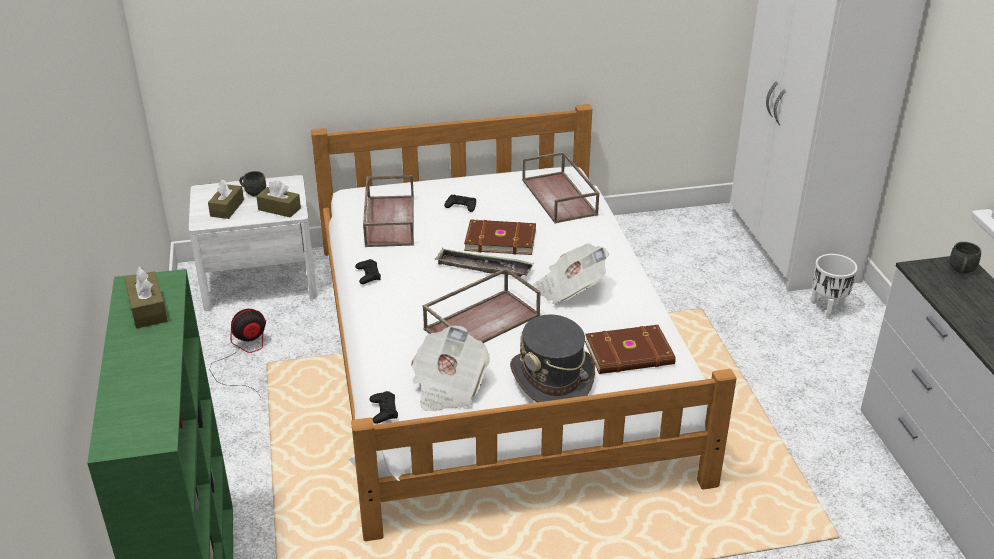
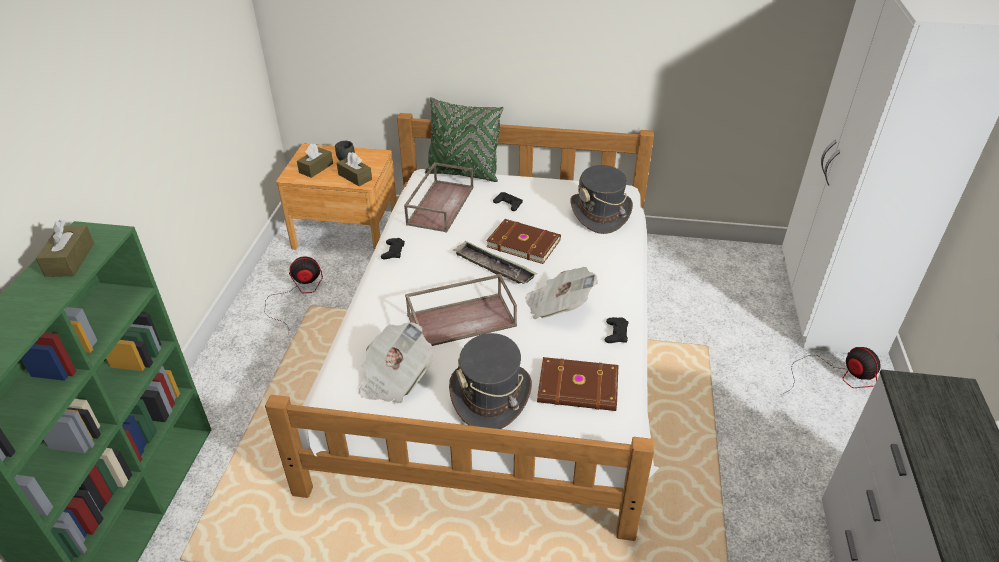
camera: 20 degrees right, 5 degrees up
white nightstand [189,175,317,311] -> brown nightstand [276,144,397,250]
black game controller [369,391,398,424] -> black game controller moved to [605,317,629,343]
brown tray [522,151,600,223] -> grey hat [570,165,633,234]
white planter [811,254,857,319] -> fan [783,347,881,394]
grey mug [949,242,981,274] -> none
none -> green pillow [425,97,504,182]

